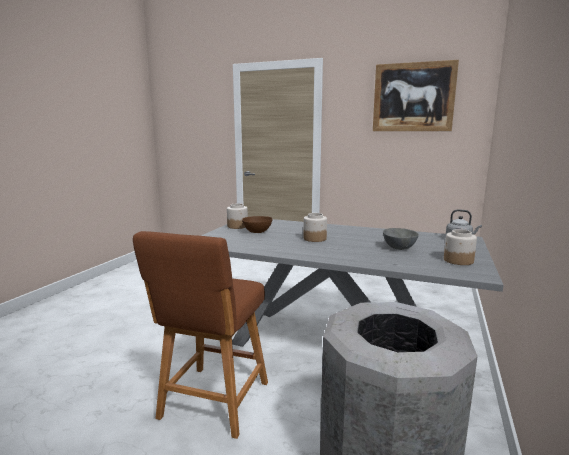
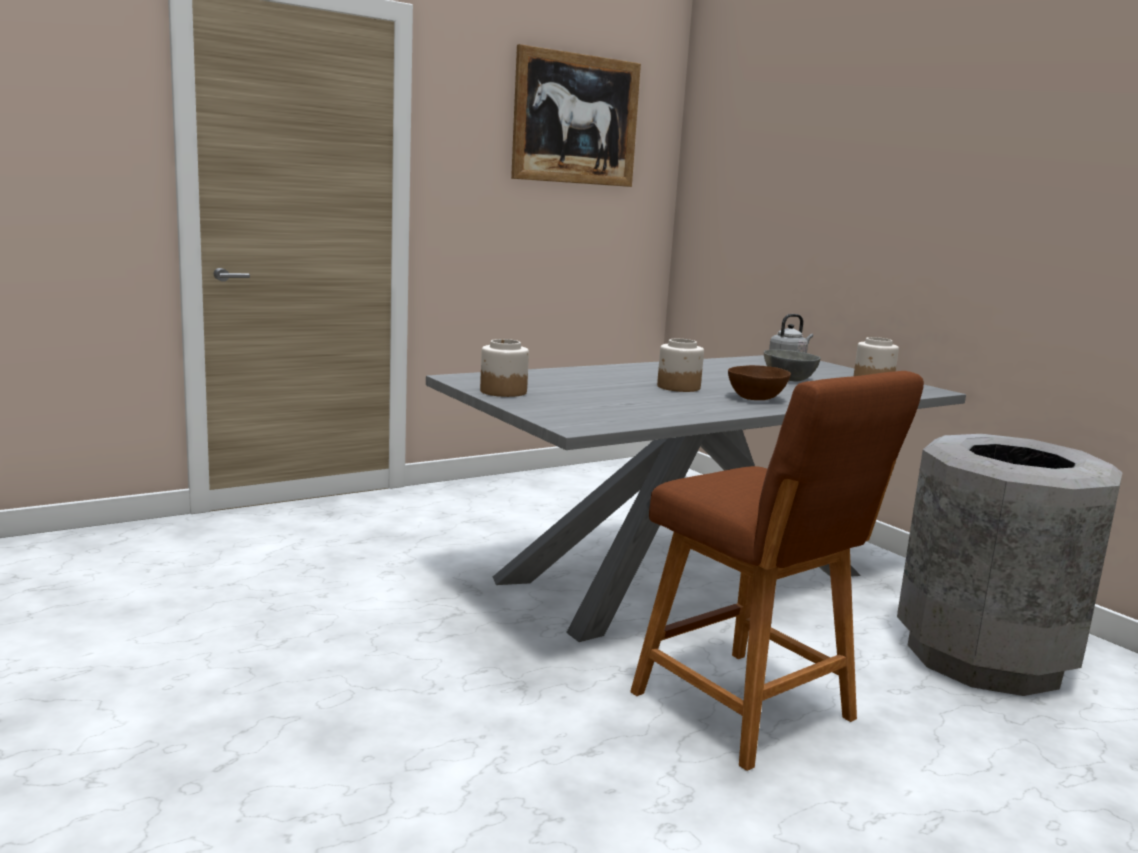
camera: 55 degrees left, 0 degrees up
brown bowl [242,216,272,233] -> brown bowl moved to [728,365,791,400]

